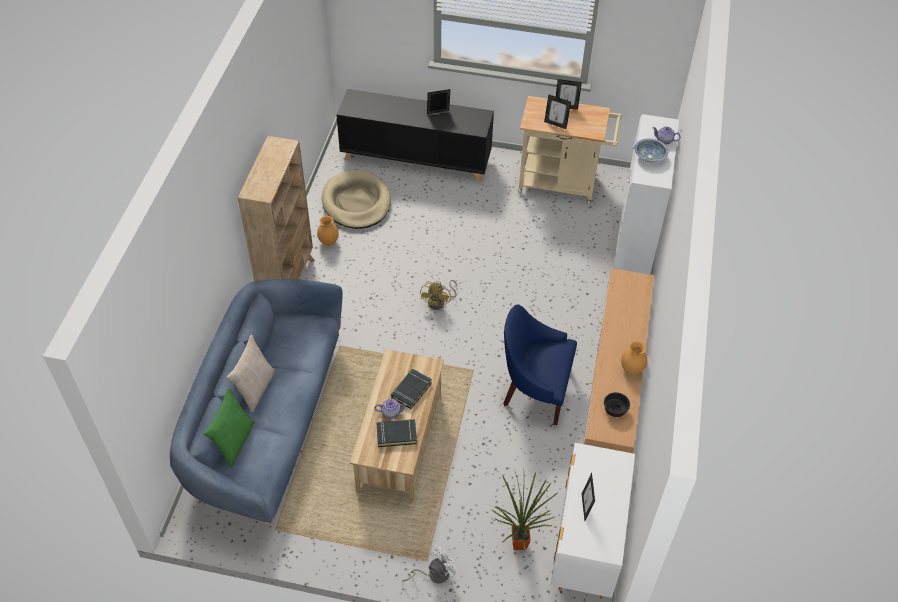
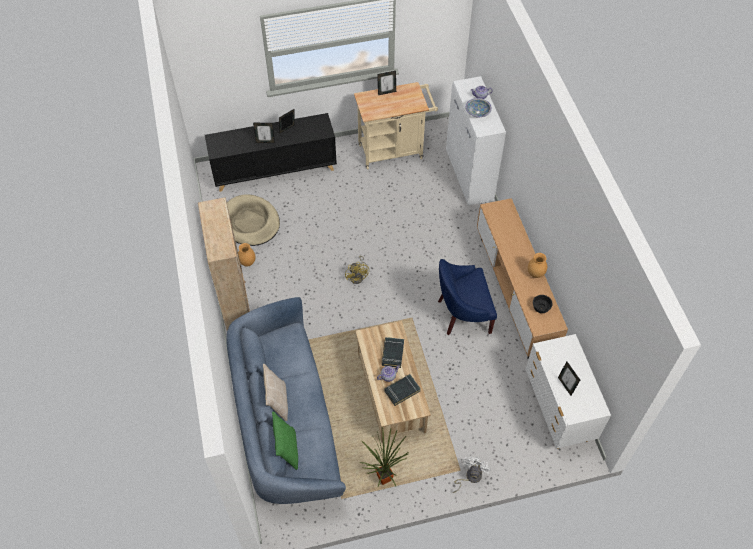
camera: 25 degrees left, 5 degrees up
potted plant [492,469,558,553] -> potted plant moved to [360,428,408,487]
picture frame [544,95,571,129] -> picture frame moved to [253,123,275,143]

